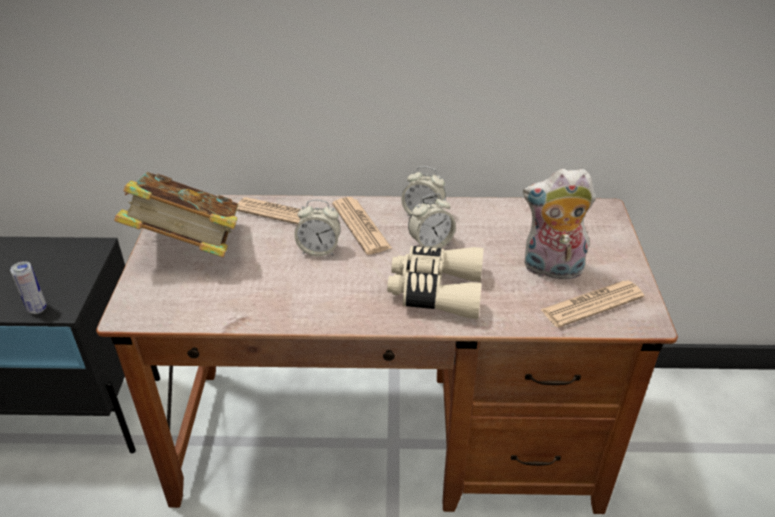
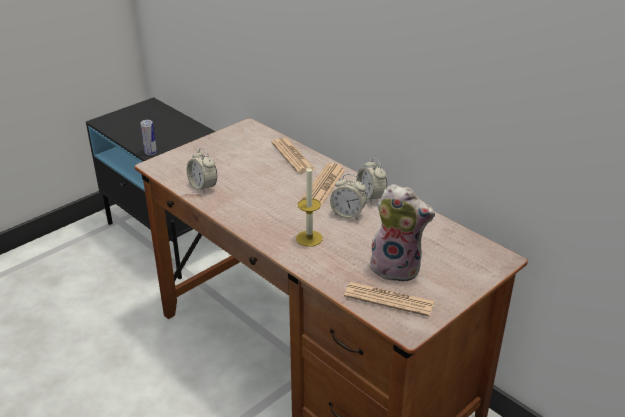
camera: 45 degrees right, 5 degrees down
book [114,172,238,257] -> none
alarm clock [294,200,341,257] -> alarm clock moved to [187,148,217,194]
beige binoculars [387,246,483,319] -> candle [296,165,323,247]
plush toy [523,169,596,280] -> plush toy turned 150 degrees clockwise [367,184,435,283]

